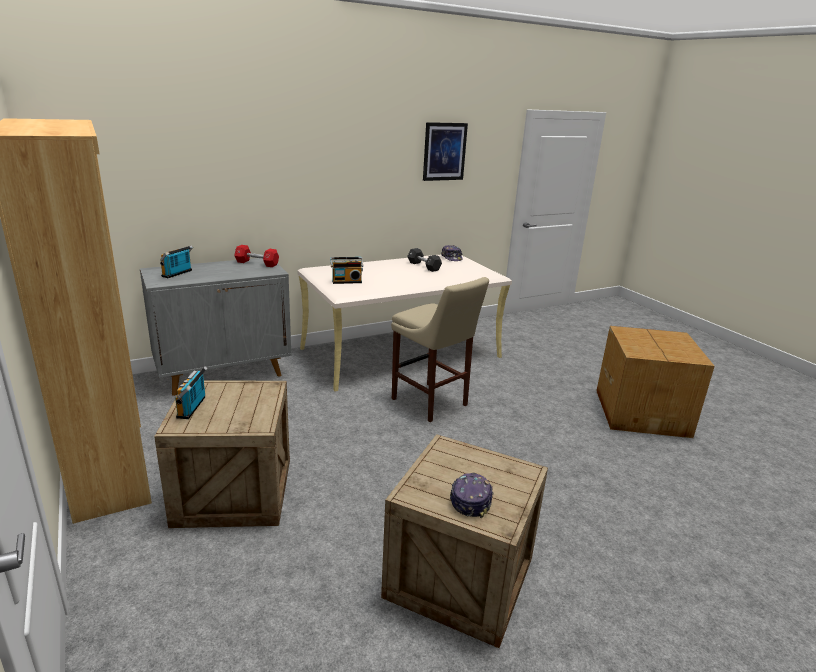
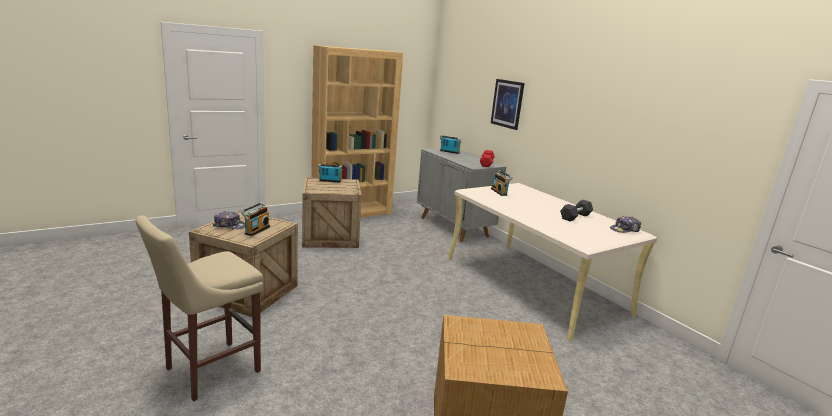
camera: 85 degrees right, 5 degrees down
beige stool [391,277,489,422] -> beige stool moved to [135,215,263,402]
picture [423,122,468,181] -> picture moved to [491,79,525,130]
none -> radio [241,202,270,236]

